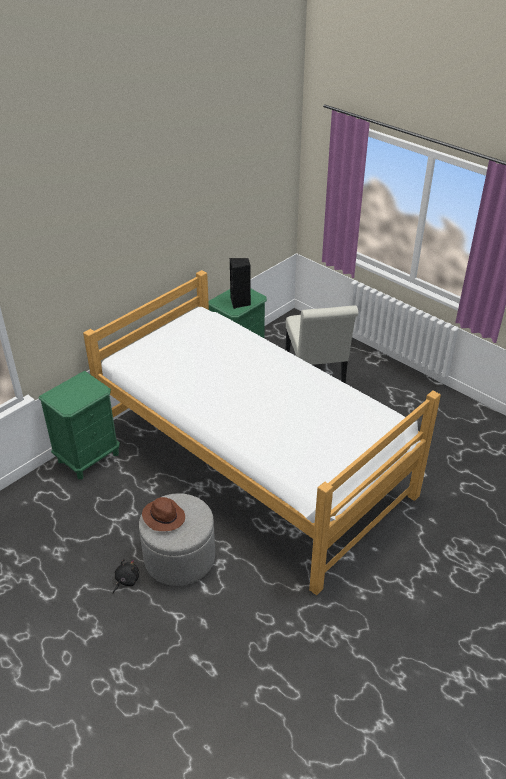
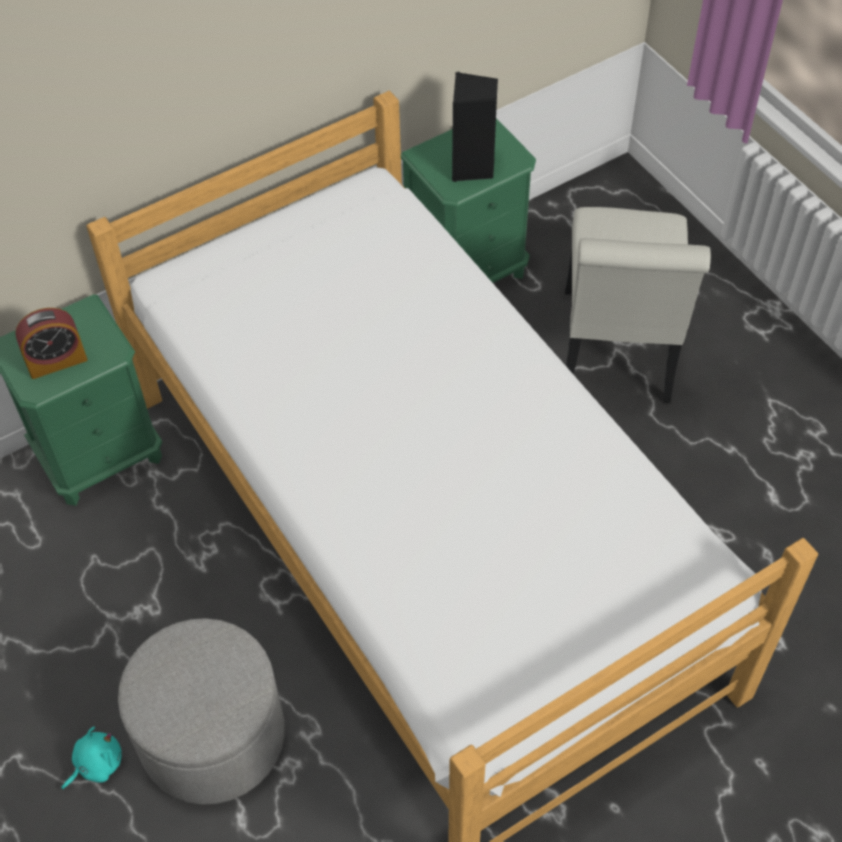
camera: 15 degrees right, 15 degrees up
black plush toy [113,558,139,593] -> turquoise plush toy [61,727,122,790]
brown hat [142,497,185,531] -> none
none -> alarm clock [15,308,87,379]

